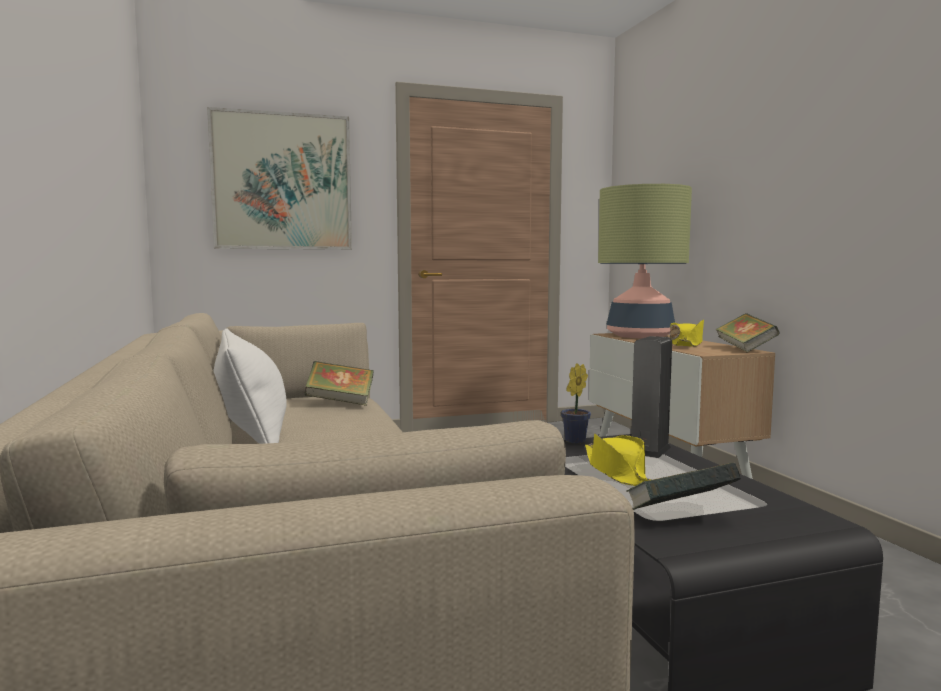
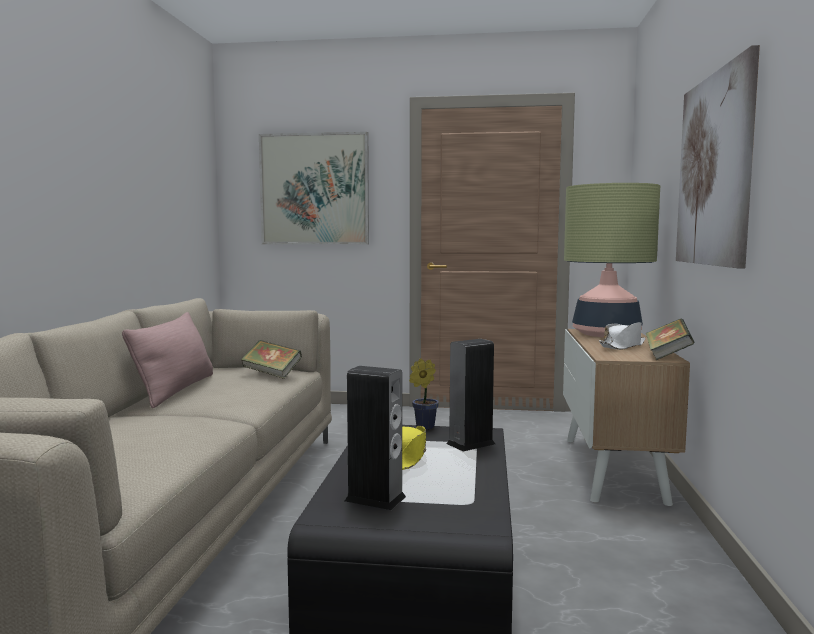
camera: 25 degrees right, 0 degrees up
white pillow [213,328,287,444] -> pink pillow [122,312,213,408]
book [626,463,741,510] -> speaker [345,366,406,510]
yellow hat [670,320,704,347] -> white hat [599,322,645,350]
none -> picture [676,45,760,268]

